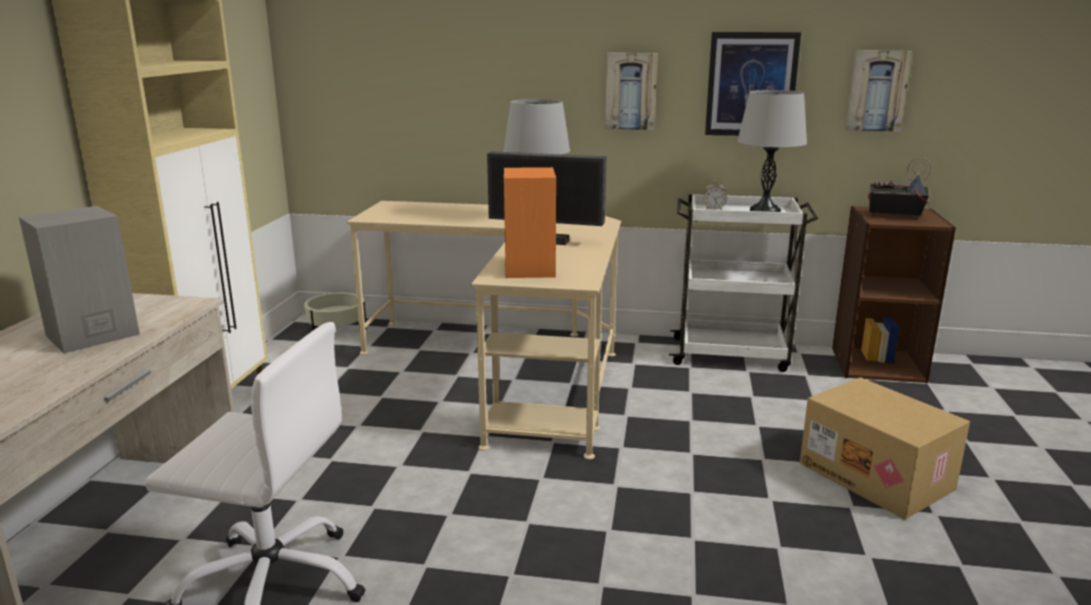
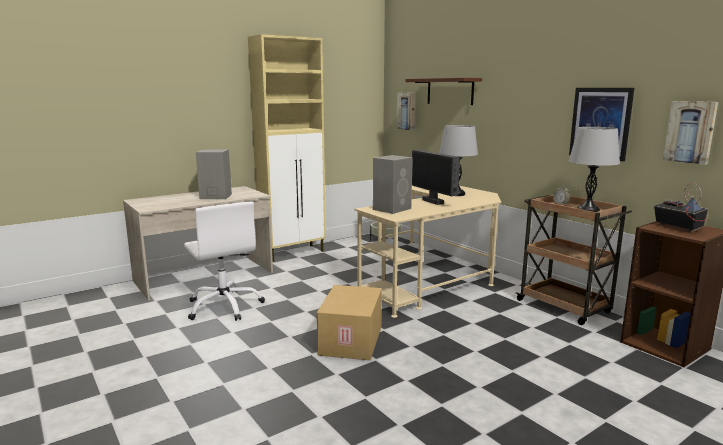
camera: 45 degrees right, 5 degrees down
orange speaker [504,167,556,278] -> grey speaker [373,155,413,214]
picture [605,53,657,130] -> picture moved to [397,93,416,130]
white cart [669,194,818,372] -> brown cart [516,195,632,325]
cardboard box [800,377,970,519] -> cardboard box moved to [317,285,382,360]
none -> brown shelf [406,78,482,105]

